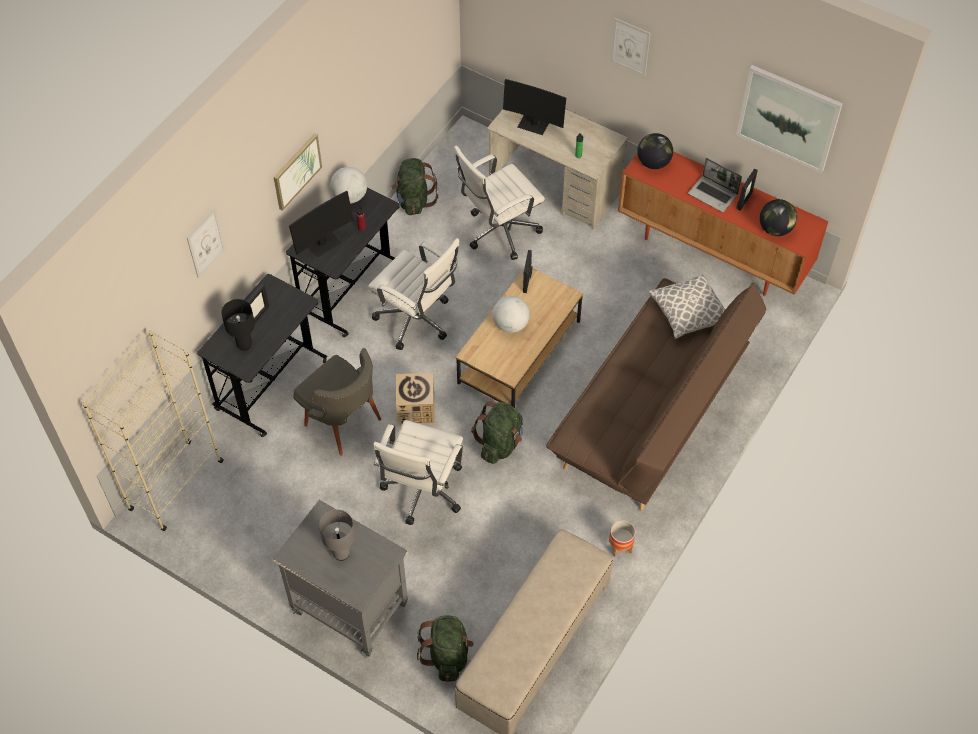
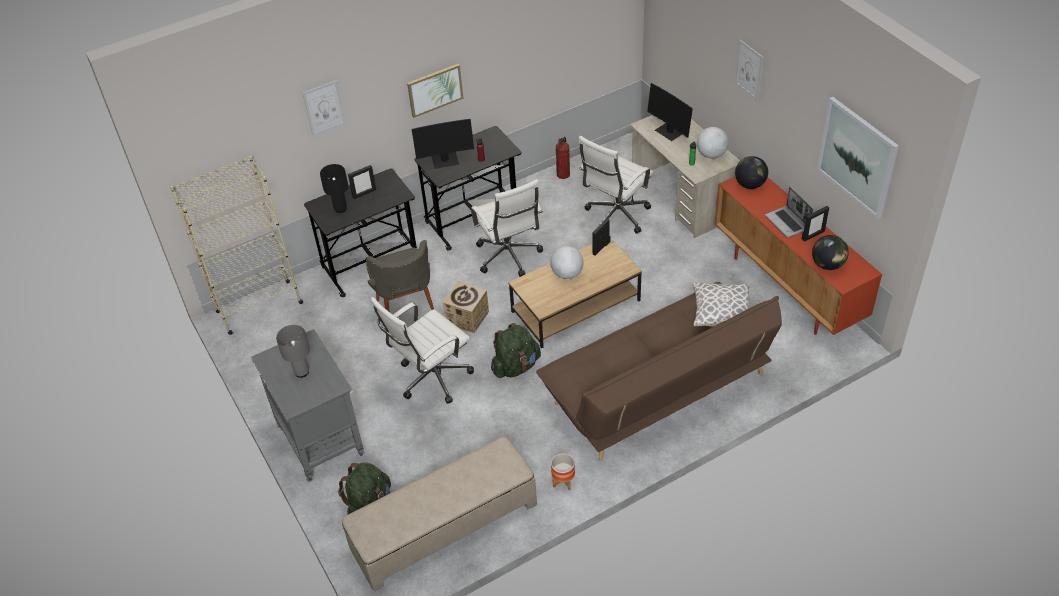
camera: 30 degrees right, 10 degrees down
globe [331,167,367,204] -> globe moved to [697,127,729,159]
green backpack [391,158,438,215] -> fire extinguisher [556,137,570,179]
white office chair [454,145,545,260] -> white office chair turned 45 degrees counterclockwise [579,136,654,234]

